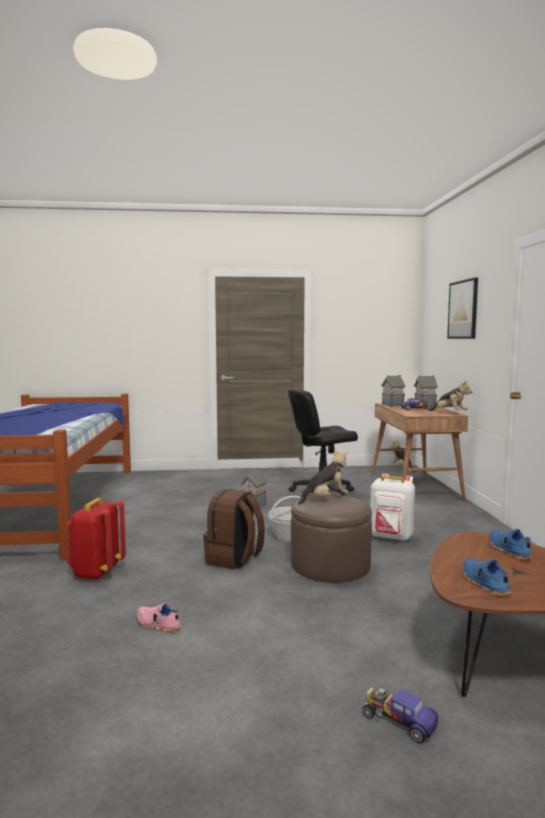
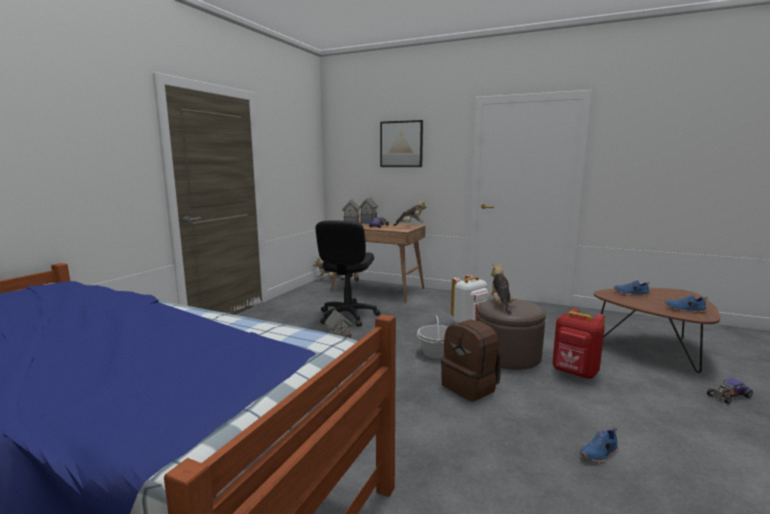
camera: 60 degrees left, 5 degrees up
red backpack [66,498,126,580] -> red backpack moved to [552,308,605,379]
pink shoe [137,603,181,633] -> blue shoe [580,427,618,463]

